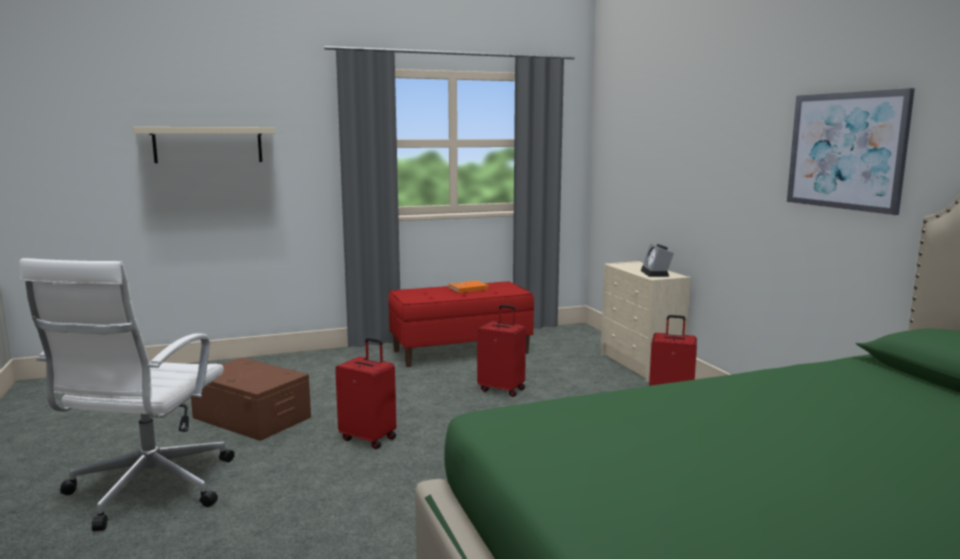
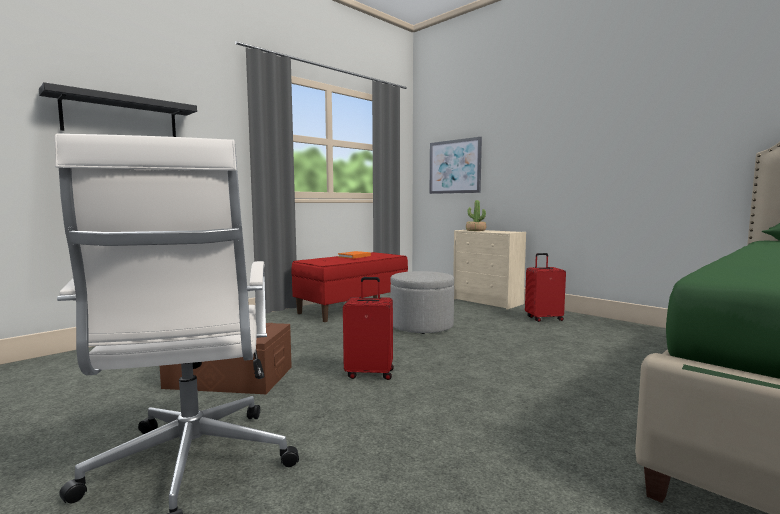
camera: 25 degrees left, 5 degrees down
beige shelf [133,127,276,163] -> black shelf [39,82,197,137]
red suitcase [477,305,526,397] -> grey ottoman [390,271,454,334]
alarm clock [641,243,674,277] -> none
picture [787,88,915,215] -> picture moved to [430,137,482,194]
none -> potted plant [466,200,486,231]

